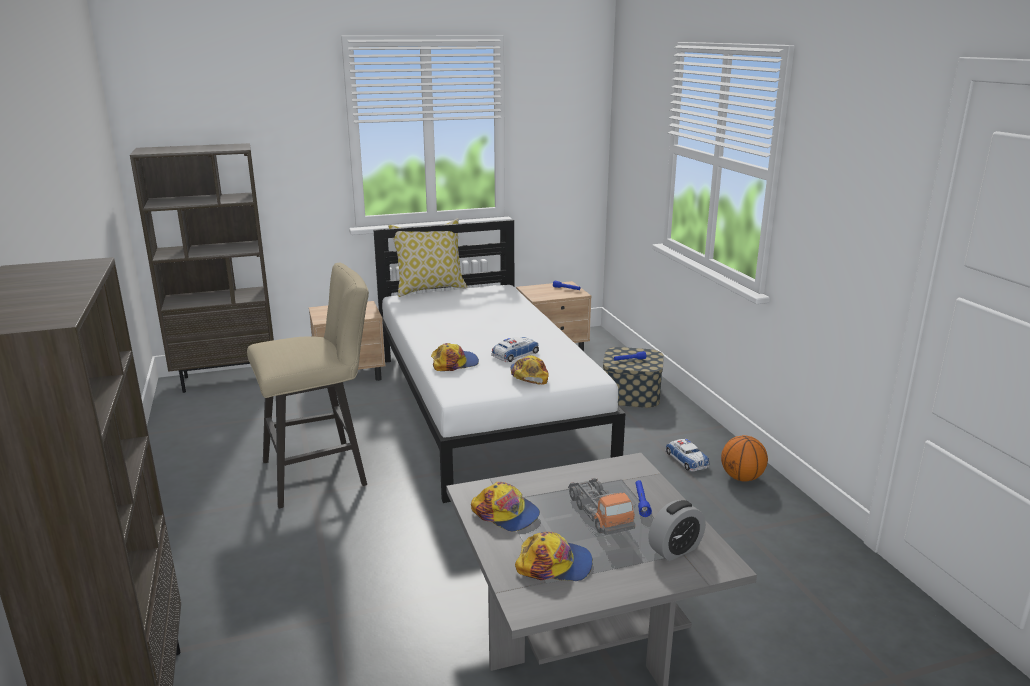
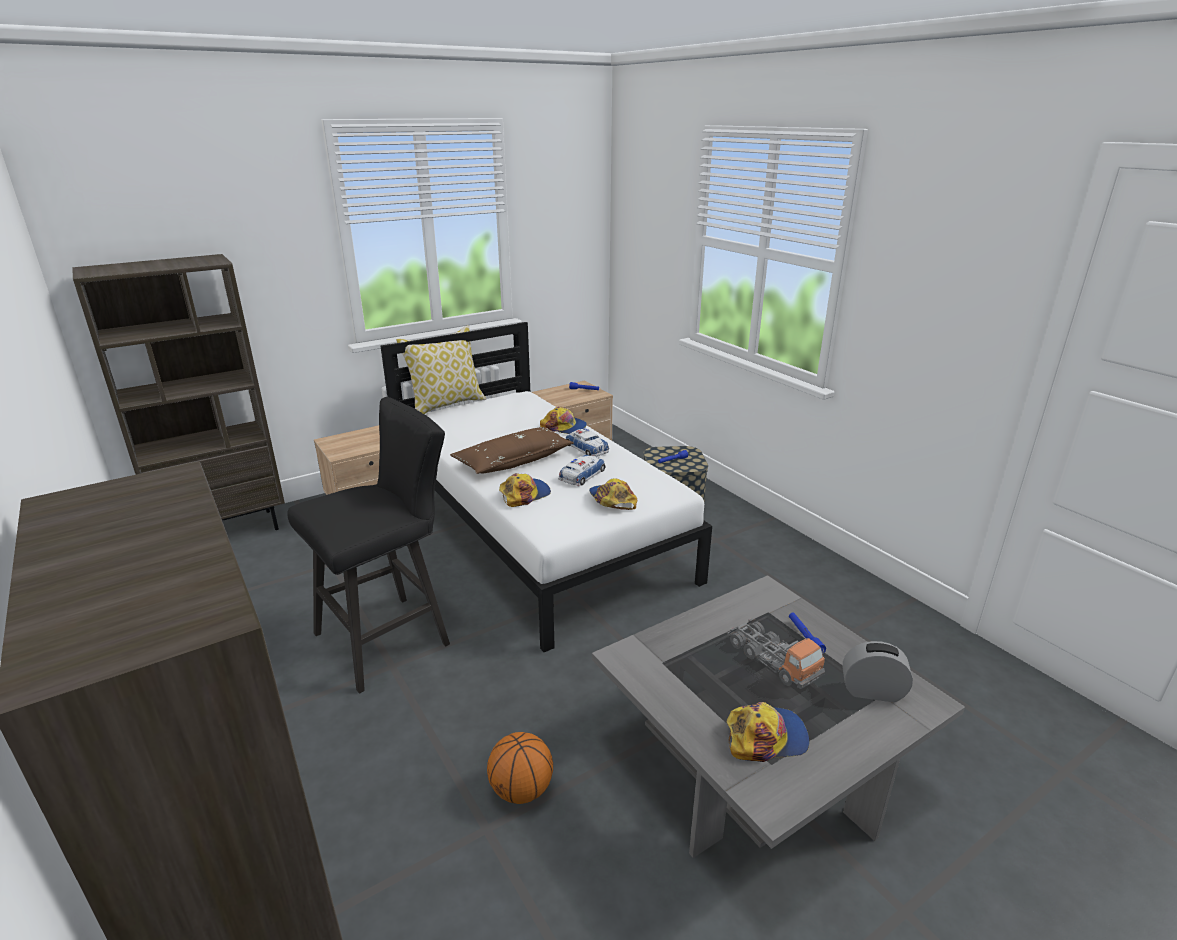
camera: 15 degrees left, 5 degrees up
beige stool [247,263,369,509] -> black stool [287,397,450,694]
cap [471,482,540,532] -> cap moved to [540,407,587,434]
alarm clock [648,500,706,561] -> alarm clock turned 120 degrees counterclockwise [843,641,913,702]
toy car [665,439,710,471] -> toy car moved to [566,428,609,457]
basketball [721,435,768,482] -> basketball moved to [487,732,553,804]
none -> brown pillow [450,427,574,474]

